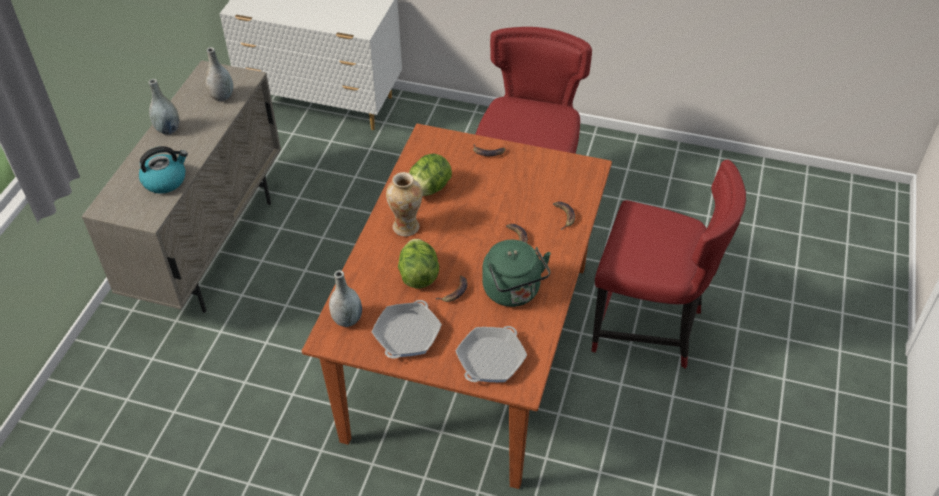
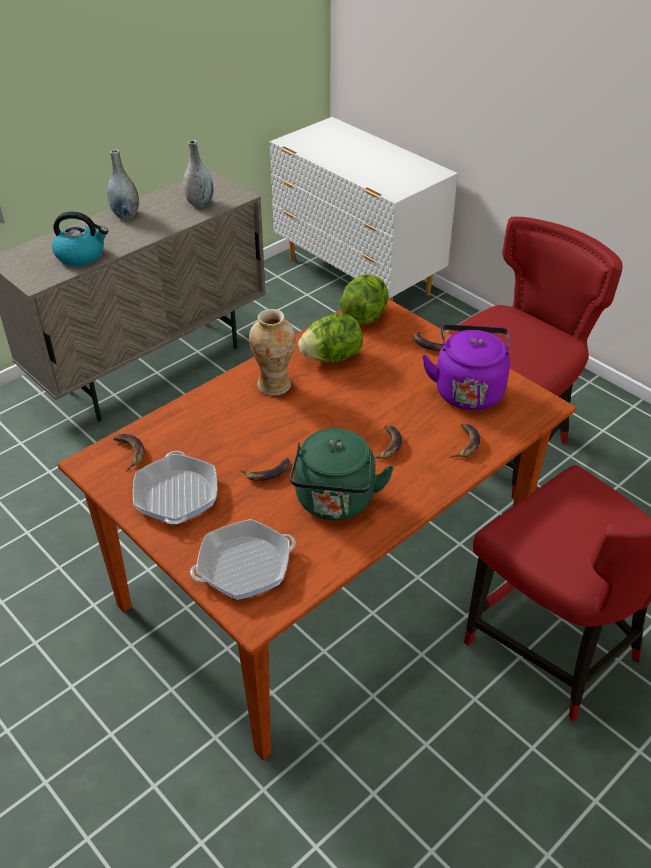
camera: 30 degrees right, 5 degrees down
grey vase [329,270,362,327] -> banana [113,434,145,471]
frying pan [372,300,442,359] -> frying pan turned 60 degrees counterclockwise [133,451,217,524]
lettuce [398,239,439,288] -> lettuce moved to [340,274,389,325]
none -> purple kettle [422,324,510,410]

